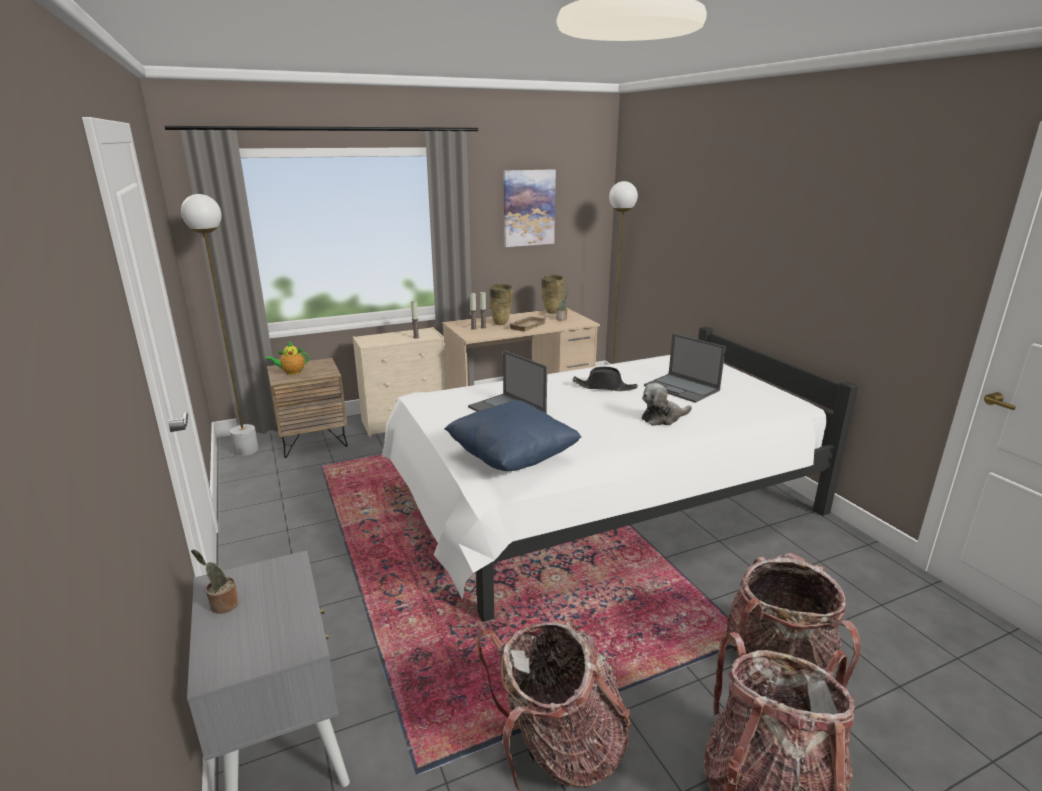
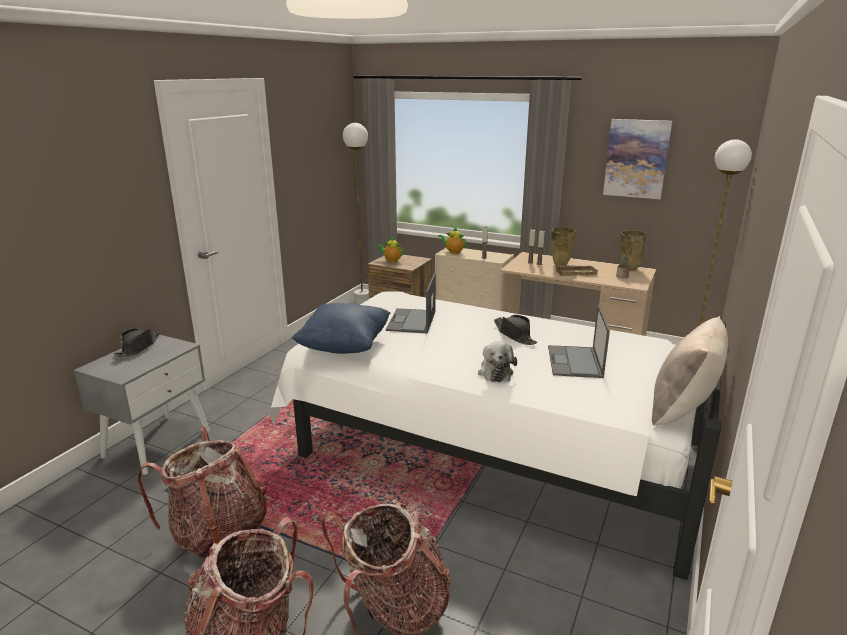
camera: 50 degrees right, 0 degrees up
potted plant [191,549,239,614] -> black hat [114,328,160,357]
plush toy [642,383,692,426] -> plush toy turned 120 degrees counterclockwise [478,341,517,382]
none -> teapot [438,227,467,254]
none -> beige pillow [652,316,728,426]

